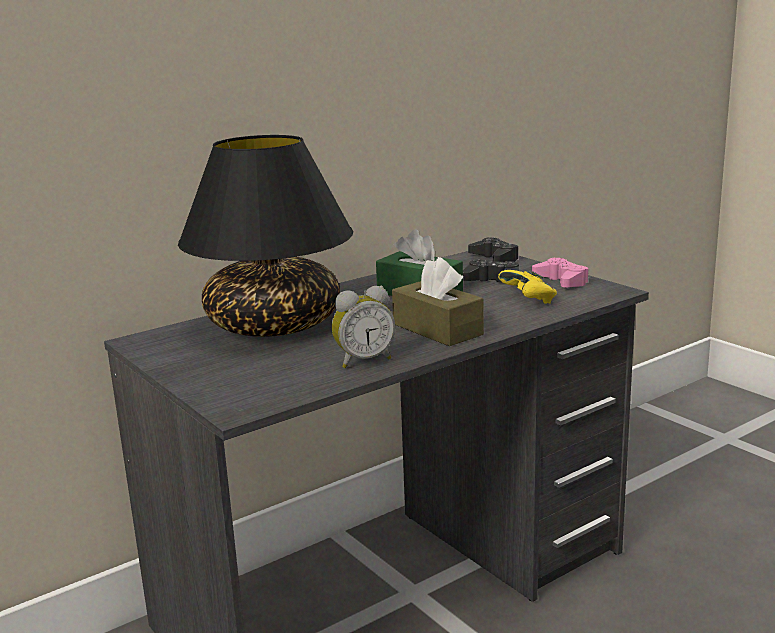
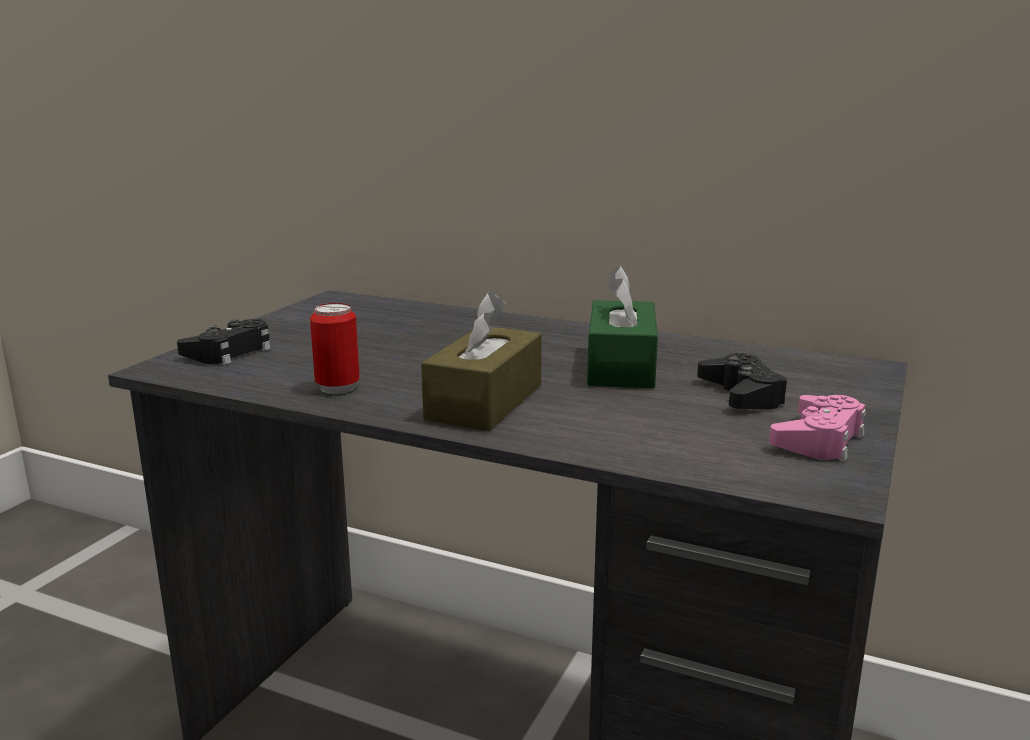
camera: 60 degrees right, 0 degrees up
black table lamp [178,135,353,337] -> none
alarm clock [332,286,395,368] -> can [310,303,360,394]
black game controller [468,237,519,262] -> black game controller moved to [177,319,271,365]
yellow game controller [498,270,557,304] -> none

